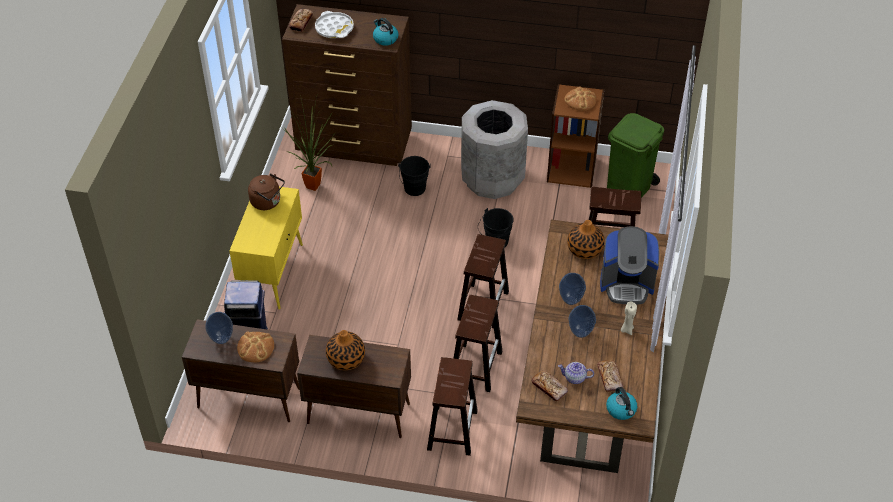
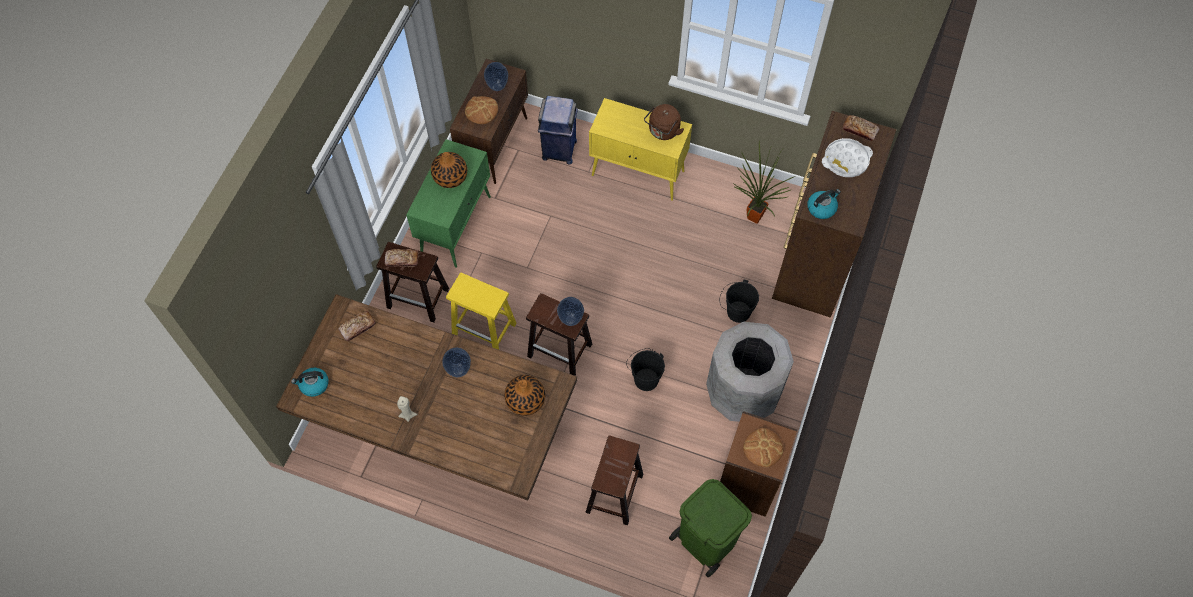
camera: 100 degrees right, 15 degrees up
brown cabinet [297,335,411,438] -> green cabinet [406,139,491,268]
brown stool [454,295,503,392] -> yellow stool [446,273,517,350]
teapot [558,362,594,384] -> none
vase [569,305,596,338] -> vase moved to [557,297,584,326]
bread [597,360,623,392] -> bread moved to [385,249,418,267]
coffee machine [600,226,659,305] -> none

